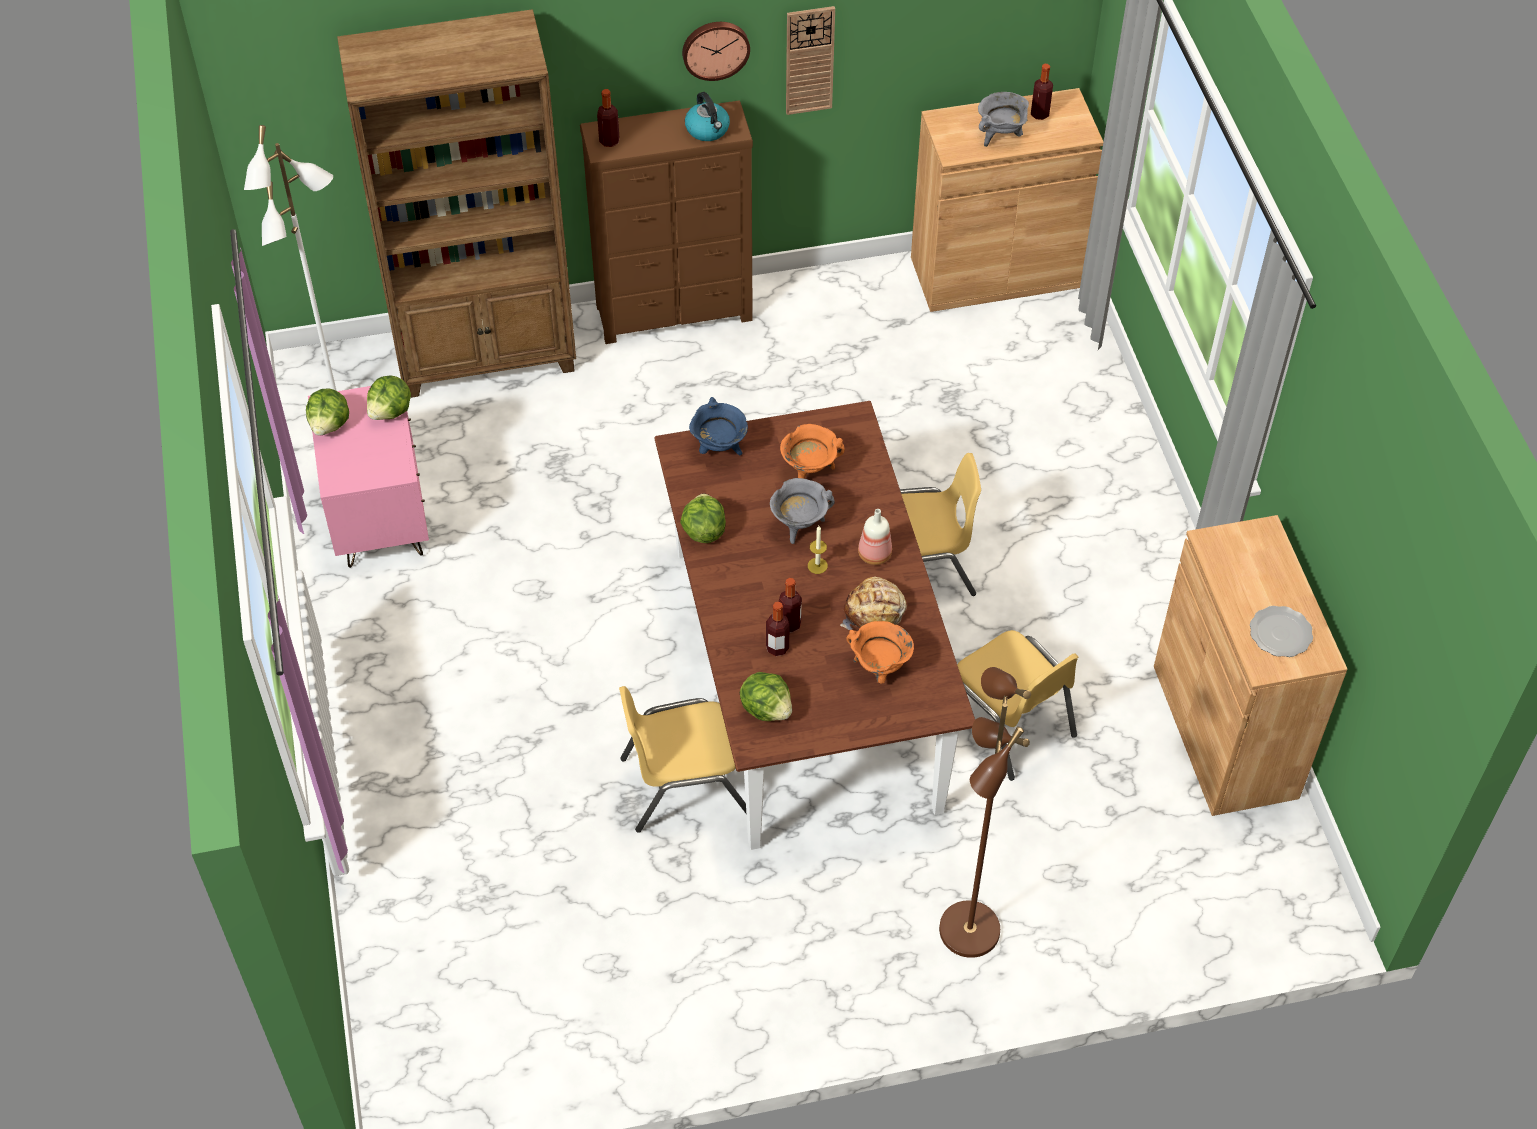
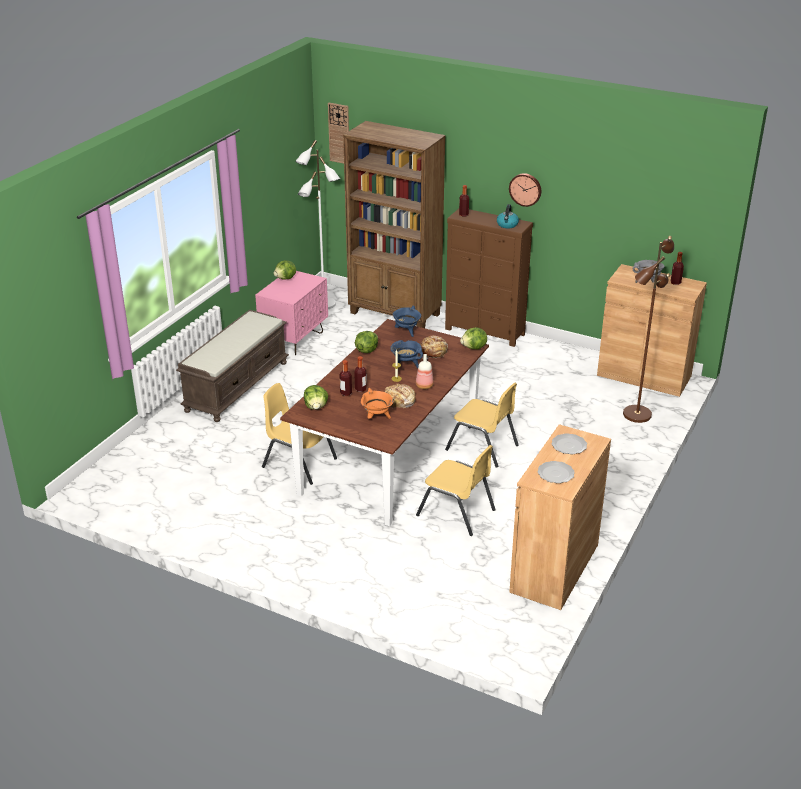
camera: 40 degrees right, 20 degrees down
lettuce [367,375,411,420] -> lettuce moved to [460,327,487,349]
grey cooking pot [770,478,835,544] -> blue cooking pot [390,340,423,368]
orange cooking pot [780,424,845,479] -> bread [419,335,448,359]
wall clock [786,6,835,115] -> wall clock moved to [328,103,349,164]
brown floor lamp [939,667,1031,958] -> brown floor lamp moved to [623,236,674,423]
yellow chair [957,630,1078,781] -> yellow chair turned 60 degrees counterclockwise [416,445,496,536]
none -> brown bench [176,310,289,422]
none -> plate [551,433,587,454]

